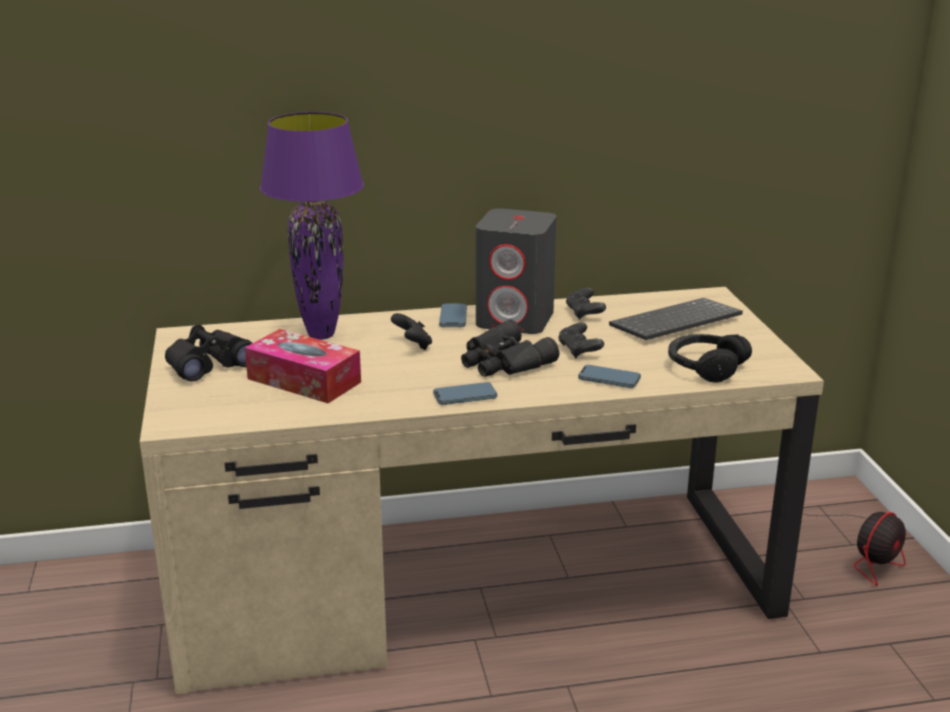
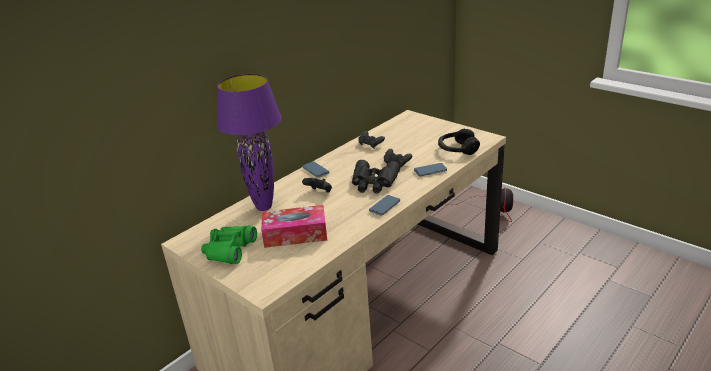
camera: 35 degrees left, 5 degrees up
black binoculars [165,325,252,382] -> green binoculars [201,226,257,264]
grey speaker [476,208,557,334] -> none
keyboard [609,298,743,340] -> none

